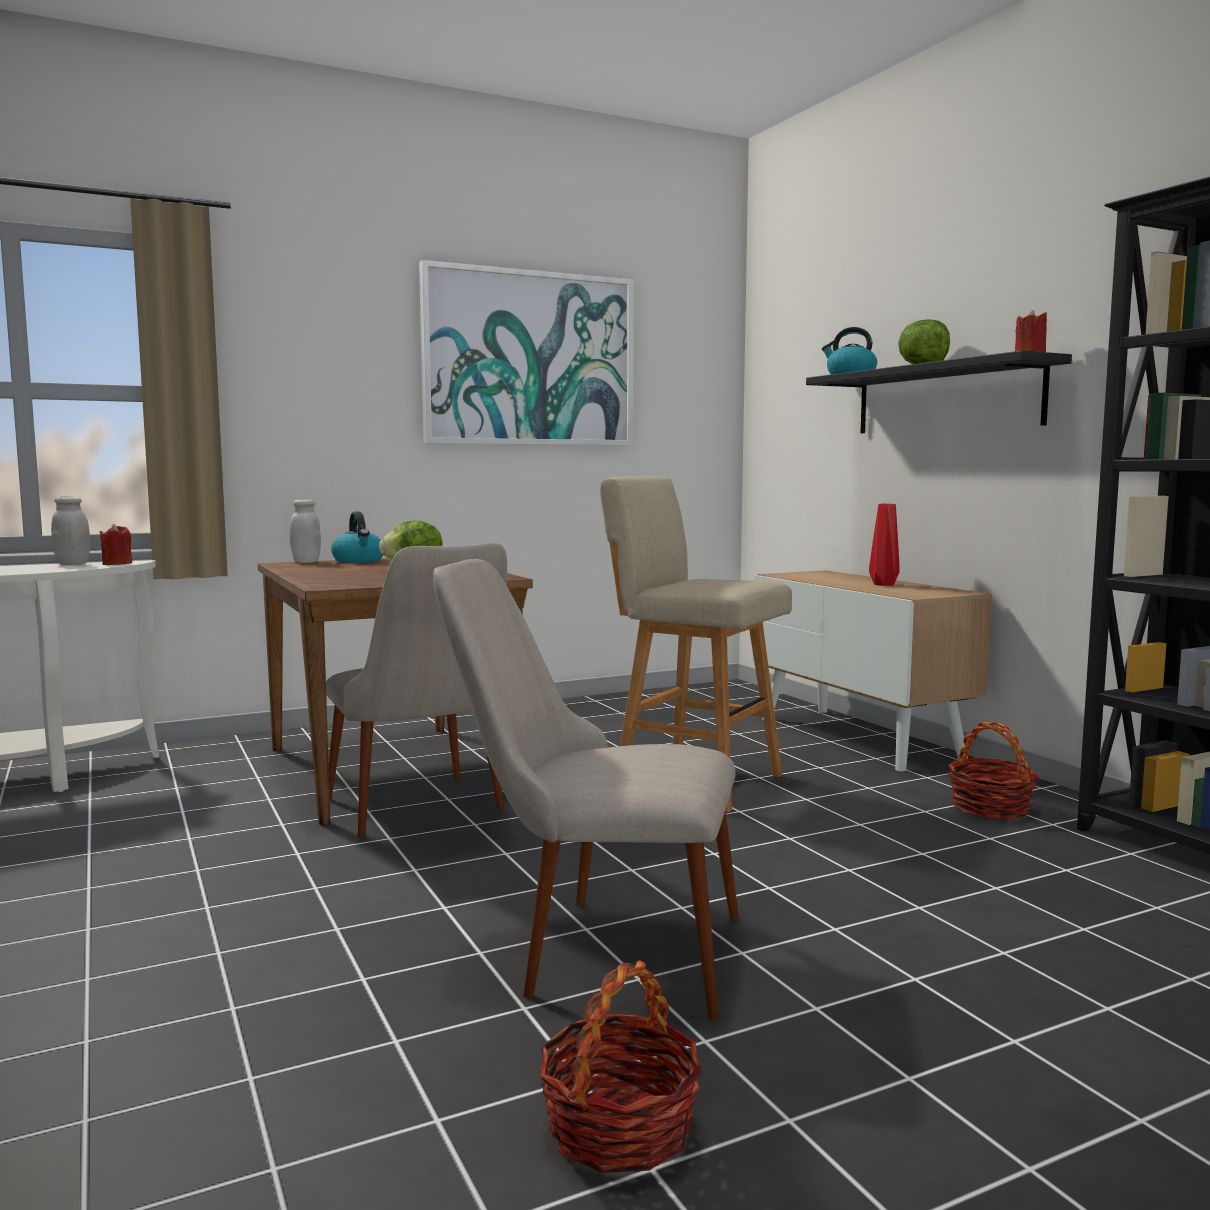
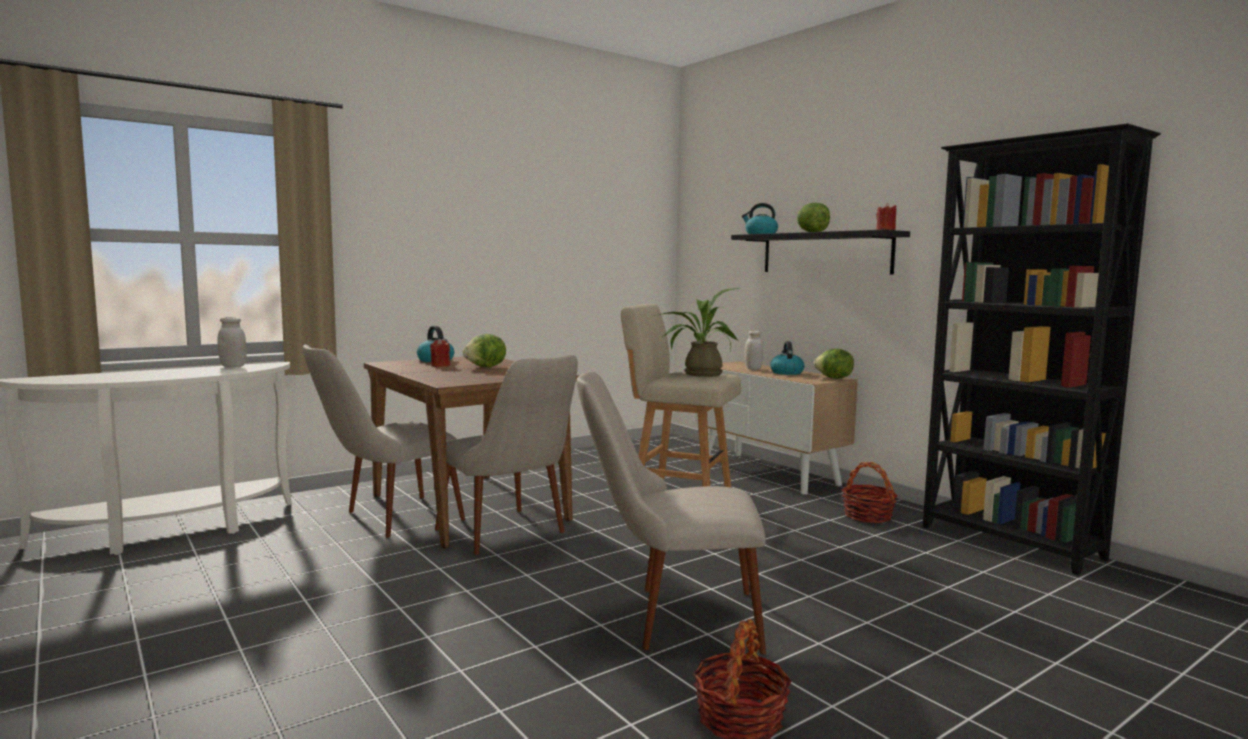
camera: 10 degrees left, 0 degrees up
red candle [100,524,132,565] -> red candle moved to [430,339,450,367]
white jar [289,500,321,563] -> white jar moved to [745,331,763,370]
picture [419,260,634,446] -> none
red vase [869,504,900,586] -> kettle [770,341,804,375]
none -> beige chair [303,345,465,538]
none -> potted plant [654,288,740,377]
none -> lettuce [814,349,854,379]

